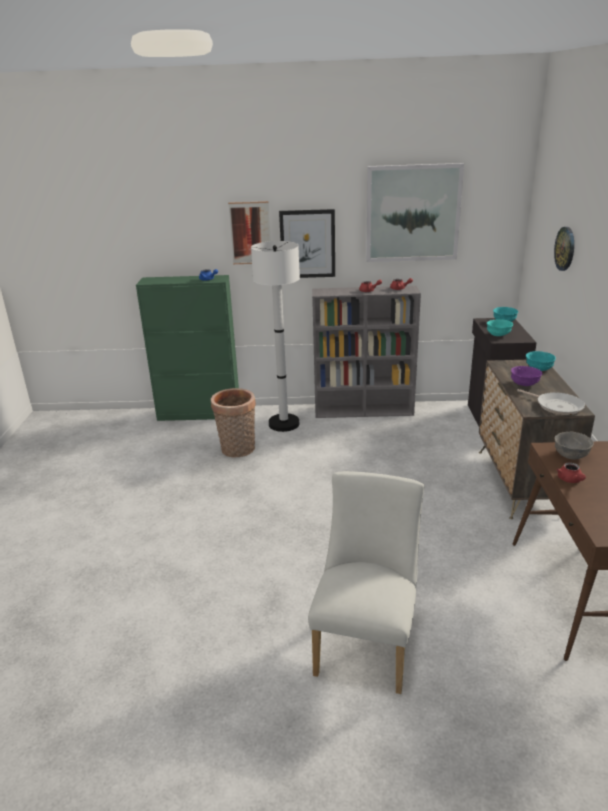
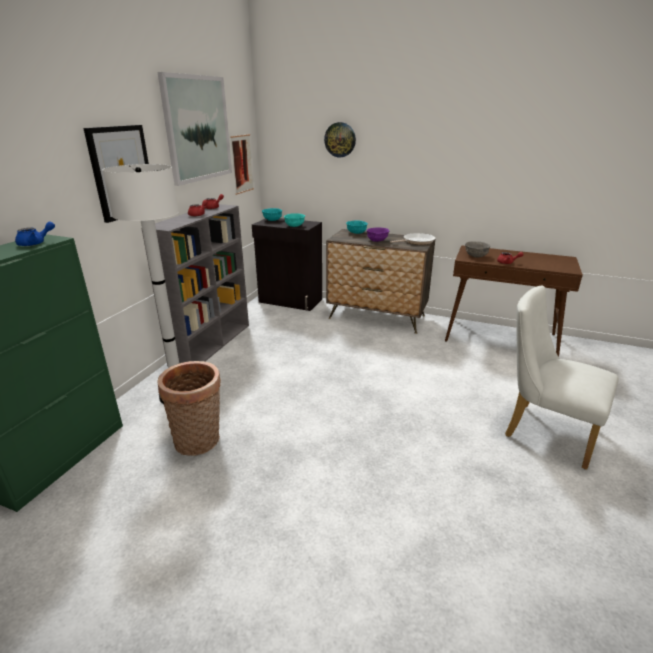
camera: 70 degrees left, 0 degrees up
picture [228,201,271,264] -> picture moved to [230,134,254,195]

